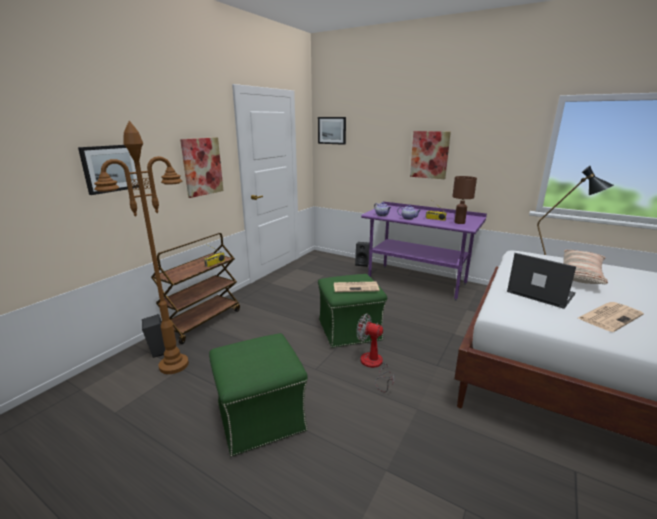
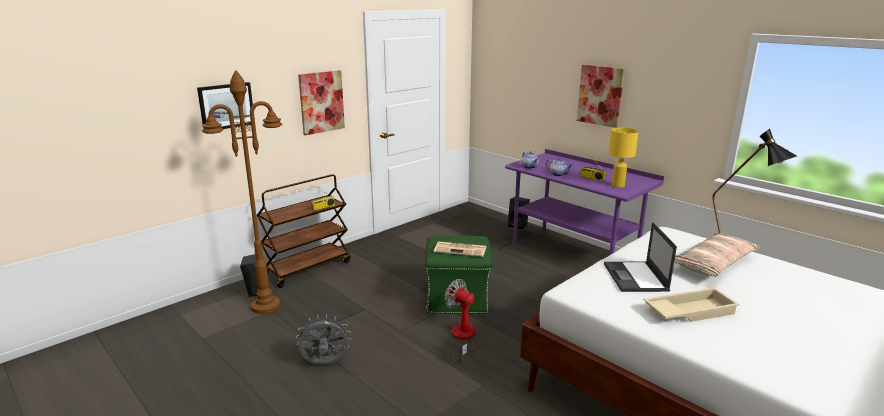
camera: 15 degrees right, 0 degrees up
green ottoman [209,333,308,457] -> grey fan [296,314,351,365]
picture [318,117,346,145] -> none
brown table lamp [452,176,477,224] -> yellow table lamp [609,127,639,188]
laptop [507,253,576,309] -> laptop turned 150 degrees counterclockwise [604,222,677,292]
newspaper [578,302,644,332] -> beige tray [644,288,740,322]

